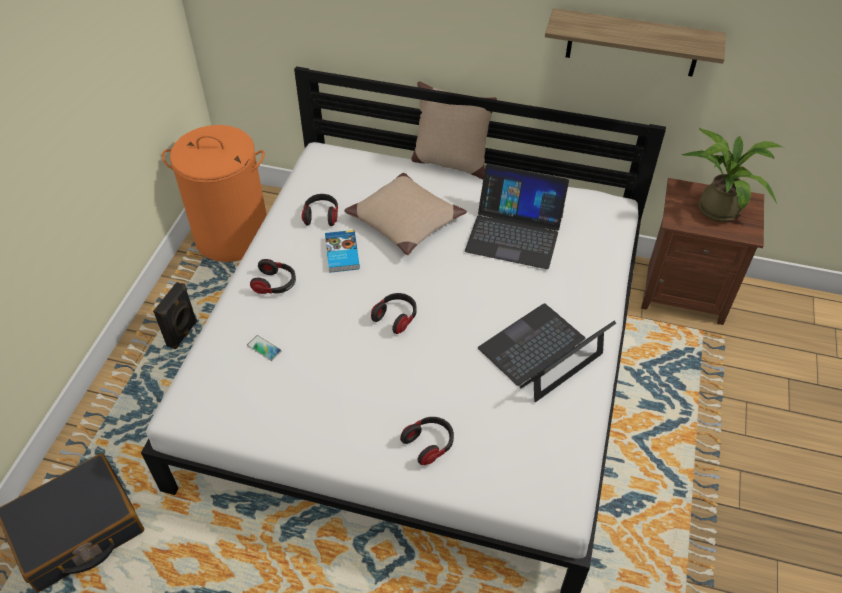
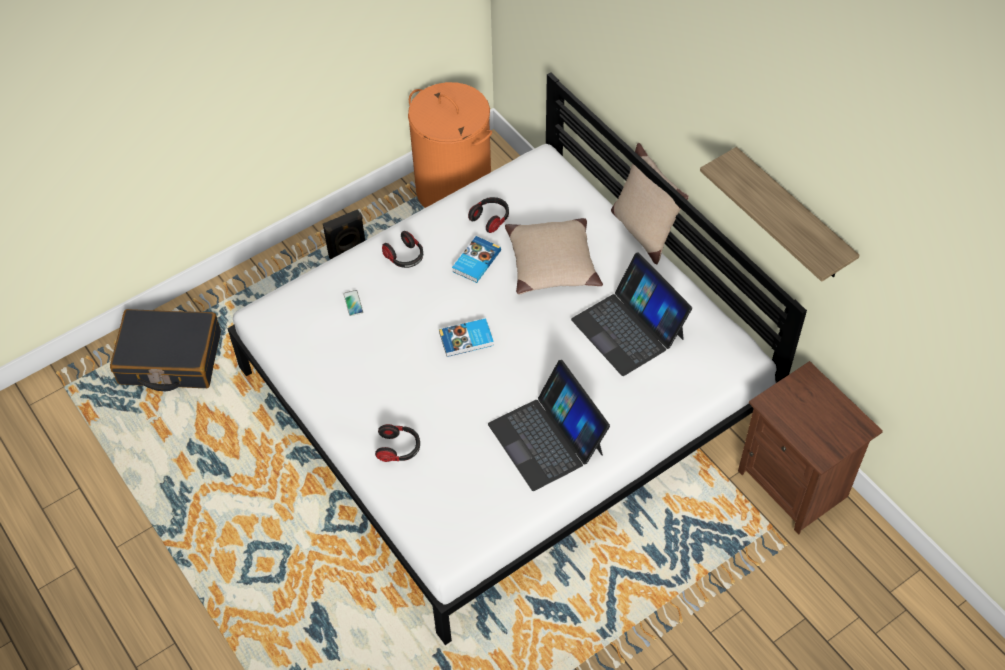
camera: 40 degrees right, 5 degrees up
headphones [371,293,417,334] -> book [439,318,494,357]
laptop [478,303,616,402] -> laptop turned 120 degrees counterclockwise [488,360,610,491]
potted plant [682,128,784,222] -> none

